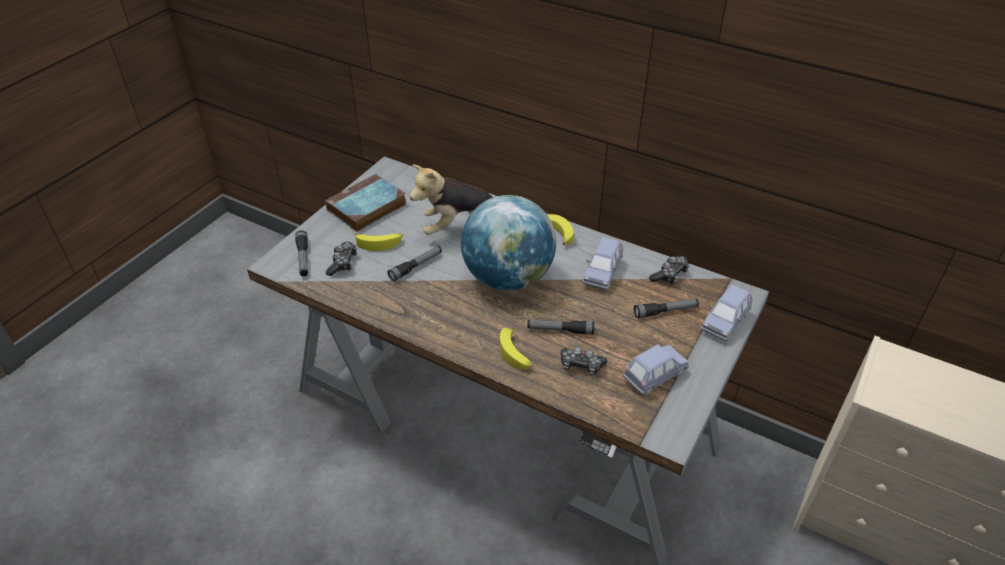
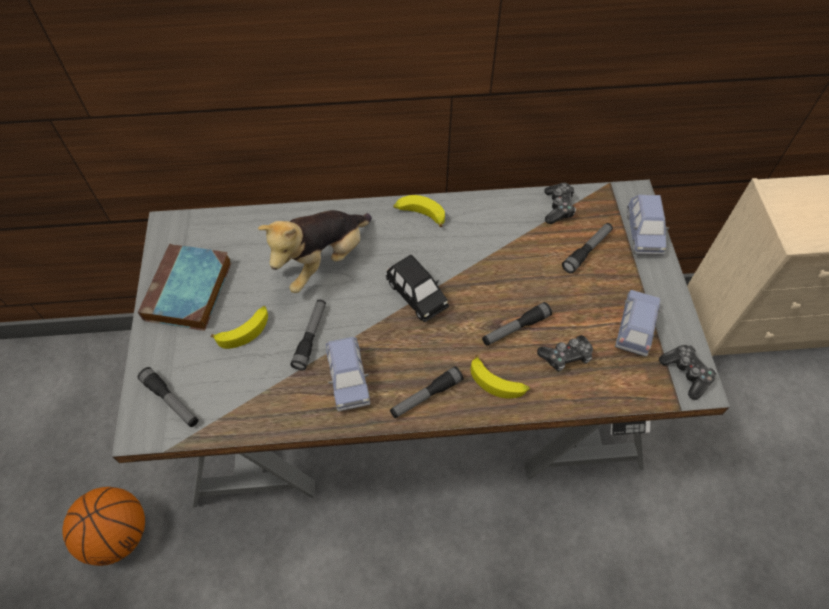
camera: 35 degrees left, 15 degrees up
game controller [326,241,357,276] -> game controller moved to [659,345,717,400]
globe [461,195,556,291] -> black toy car [386,255,449,322]
blue toy car [583,237,623,290] -> blue toy car moved to [326,337,370,411]
none -> basketball [62,487,145,566]
none -> flashlight [390,366,463,418]

